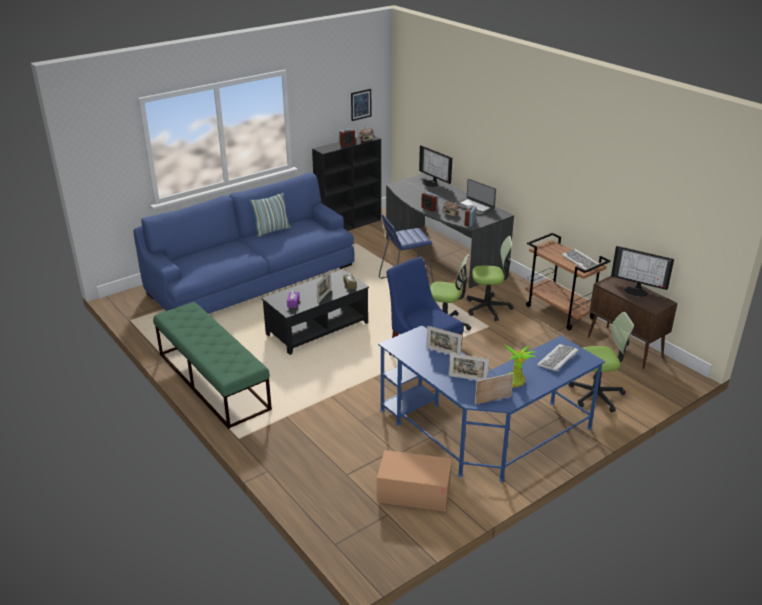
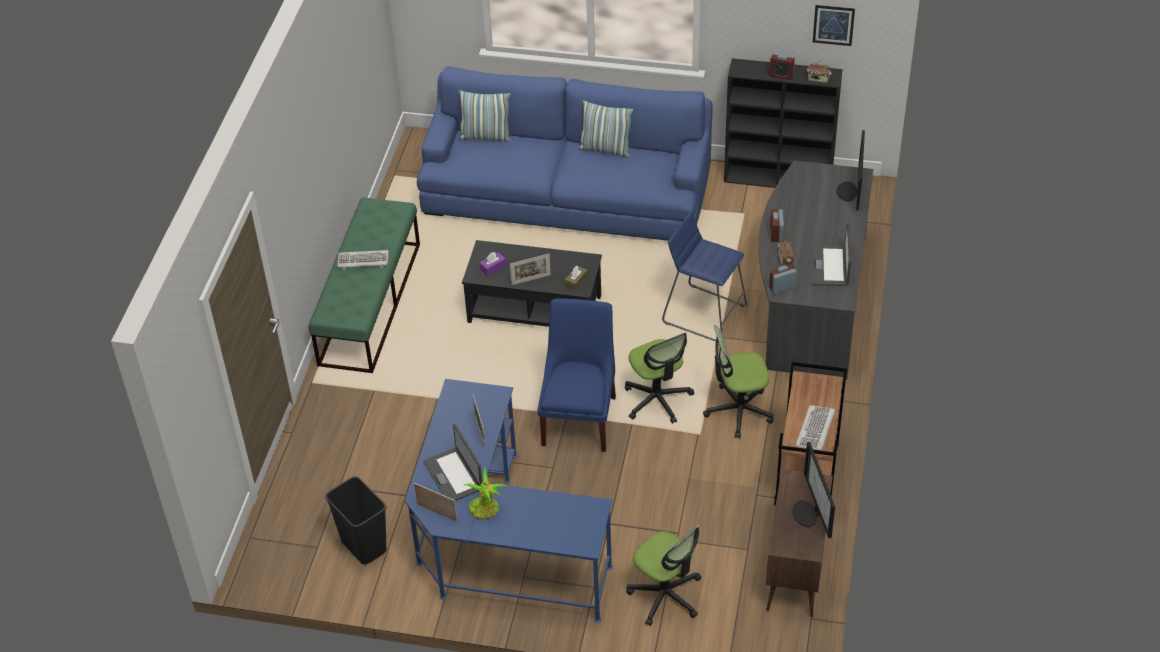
camera: 50 degrees right, 15 degrees up
cardboard box [377,450,452,512] -> black trash can [325,476,387,564]
picture frame [449,353,489,380] -> laptop [423,424,482,501]
office chair [467,236,513,321] -> office chair turned 120 degrees clockwise [703,325,774,438]
keyboard [537,344,579,372] -> keyboard moved to [337,250,389,270]
none -> pillow [459,90,511,142]

